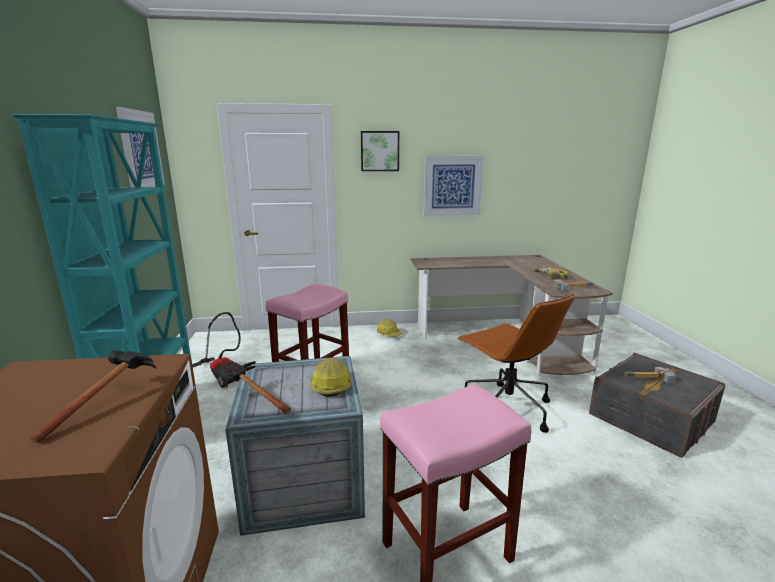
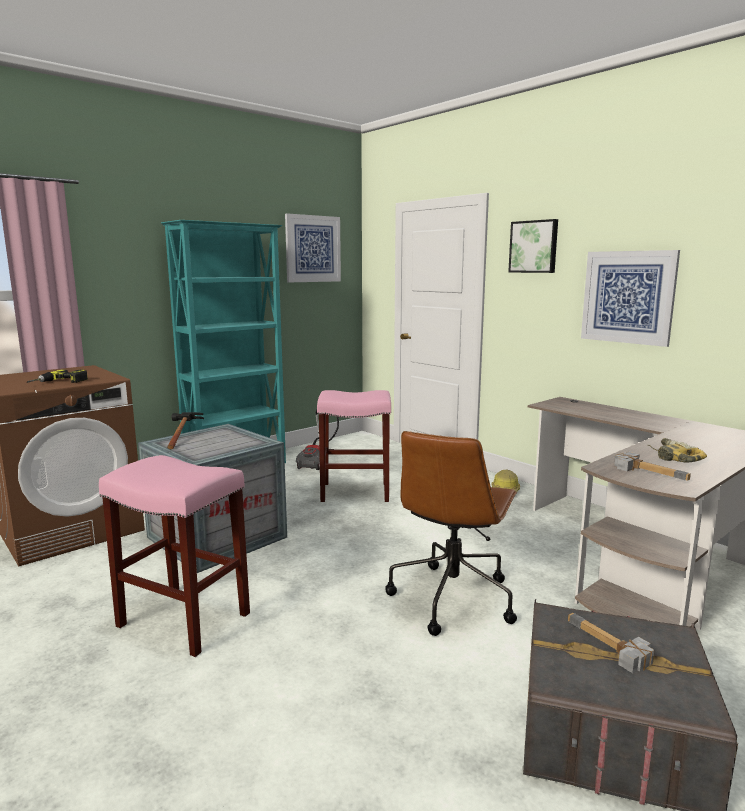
camera: 55 degrees right, 5 degrees down
hammer [29,350,157,443] -> power drill [27,370,88,383]
hard hat [310,358,351,397] -> none

